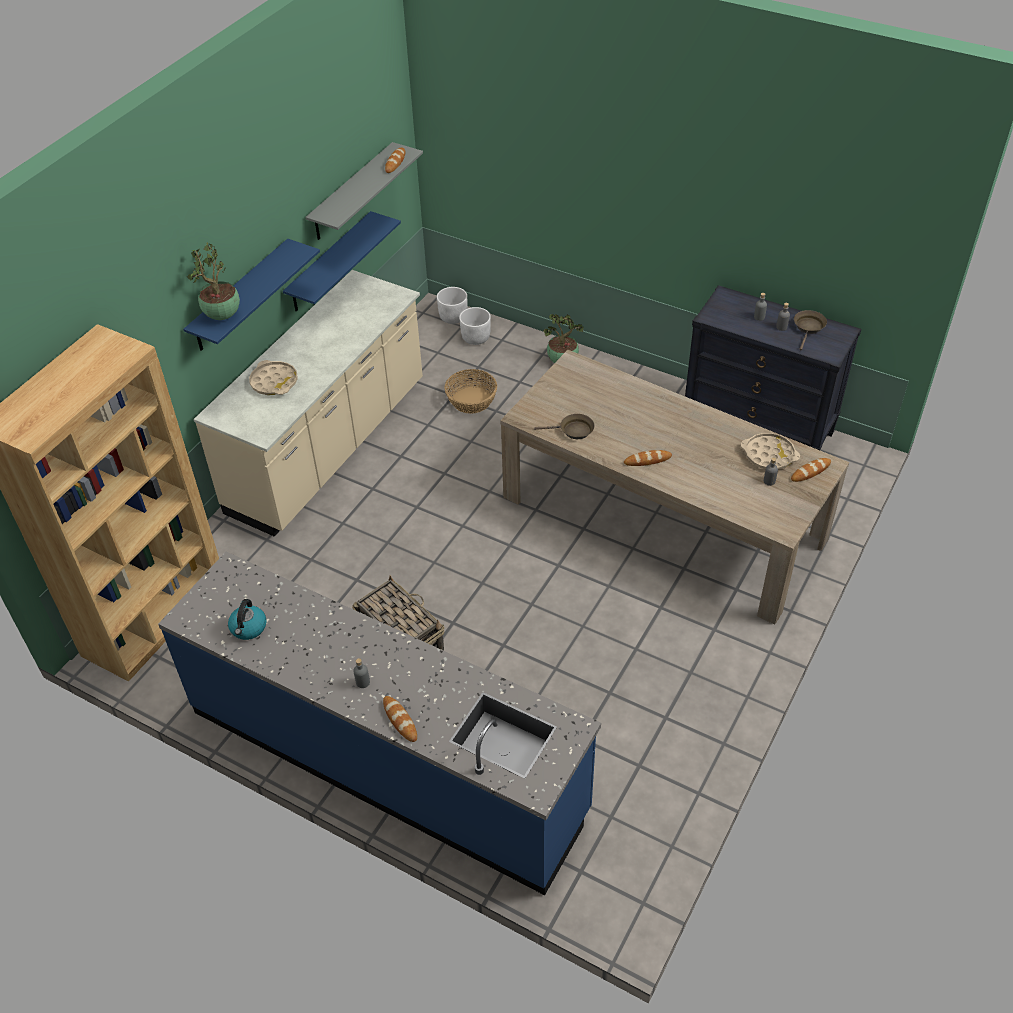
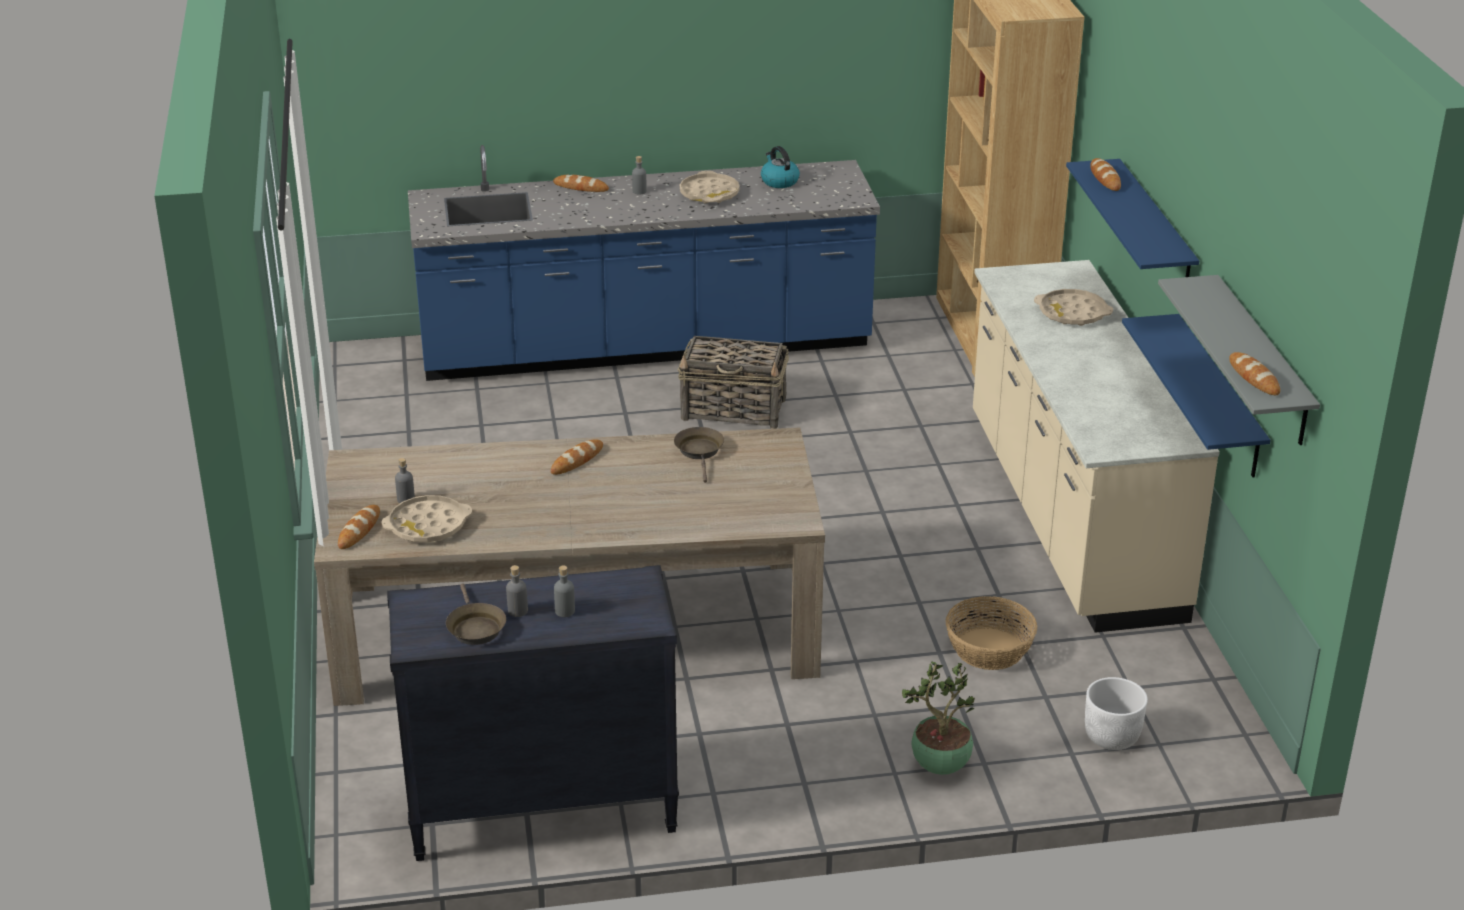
camera: 140 degrees right, 15 degrees down
potted plant [187,242,240,320] -> bread [1090,158,1121,191]
white planter [437,287,467,324] -> none
brown frying pan [534,414,594,439] -> brown frying pan turned 120 degrees clockwise [674,427,724,483]
none -> beige tray [680,171,740,203]

